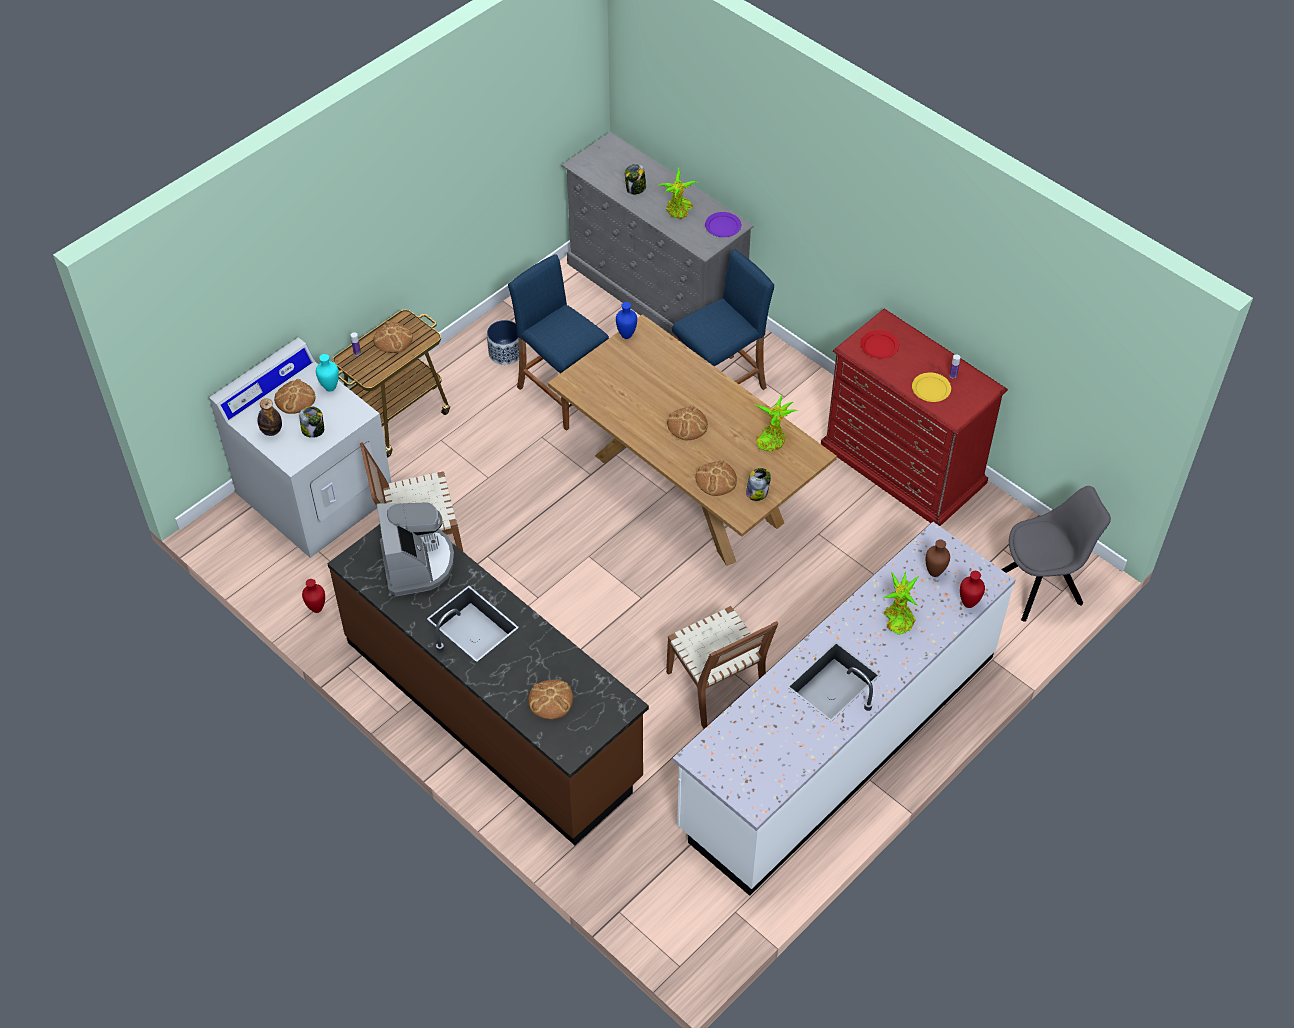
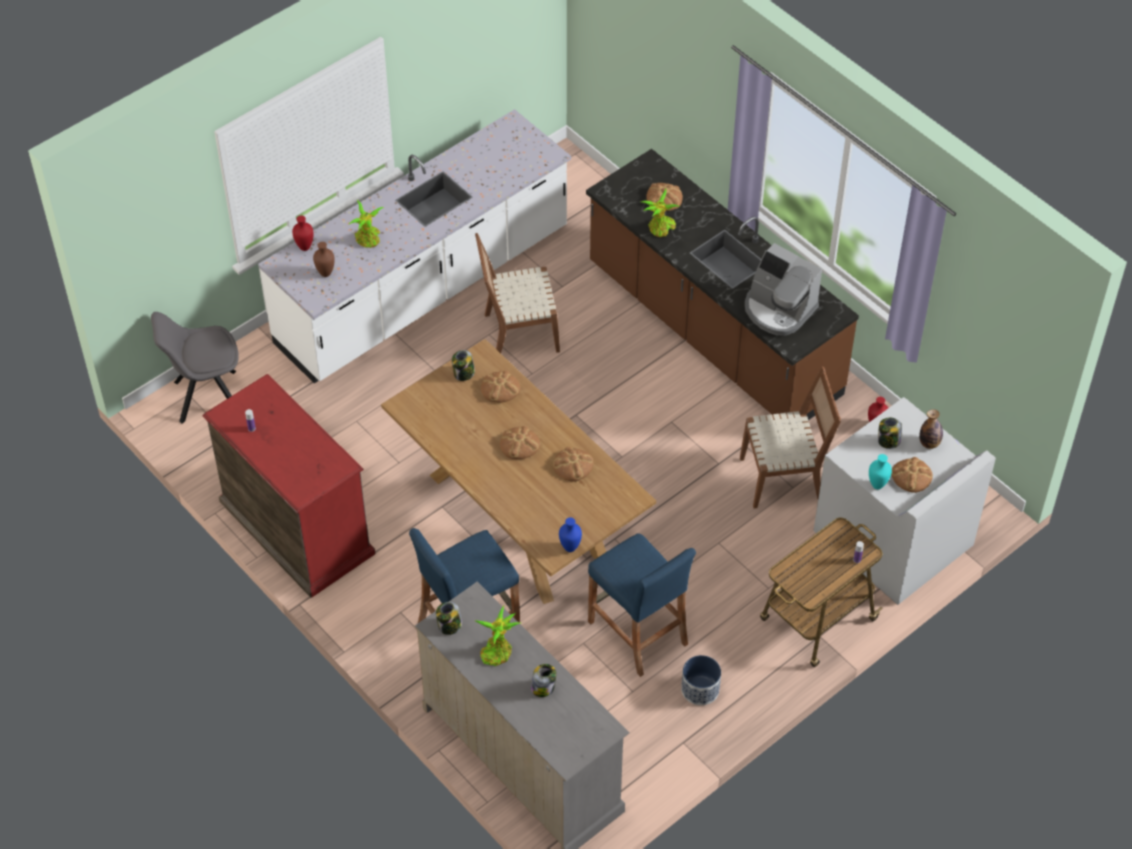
camera: 175 degrees left, 0 degrees up
bread [373,321,413,353] -> bread moved to [553,447,593,482]
coffee machine [377,502,454,596] -> coffee machine turned 45 degrees counterclockwise [745,243,822,336]
chair [666,606,778,729] -> chair turned 75 degrees counterclockwise [475,233,560,353]
purple plate [705,212,741,237] -> jar [436,602,462,635]
potted plant [754,395,798,452] -> potted plant moved to [641,188,680,237]
red plate [861,330,899,359] -> none
yellow plate [912,373,951,402] -> none

